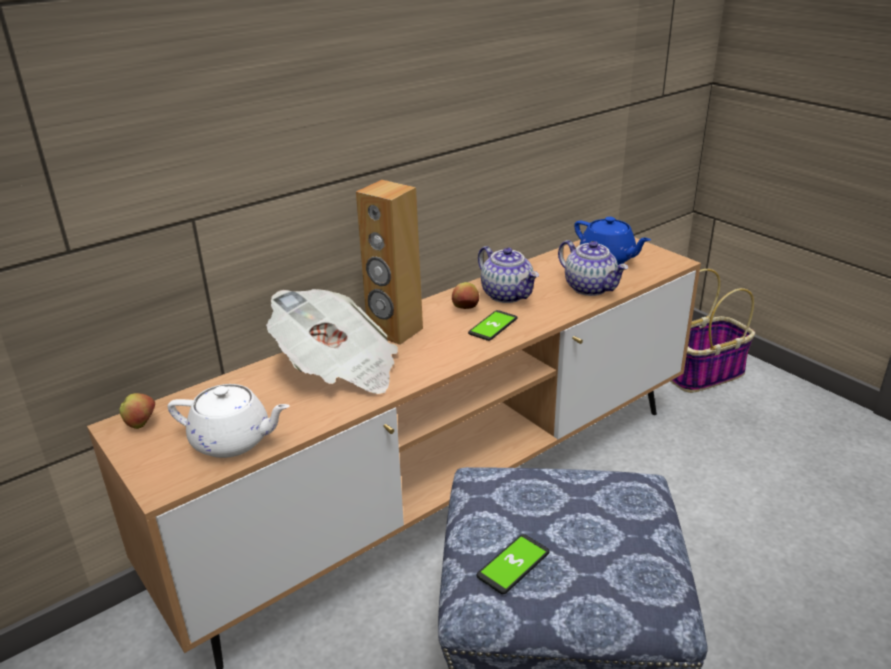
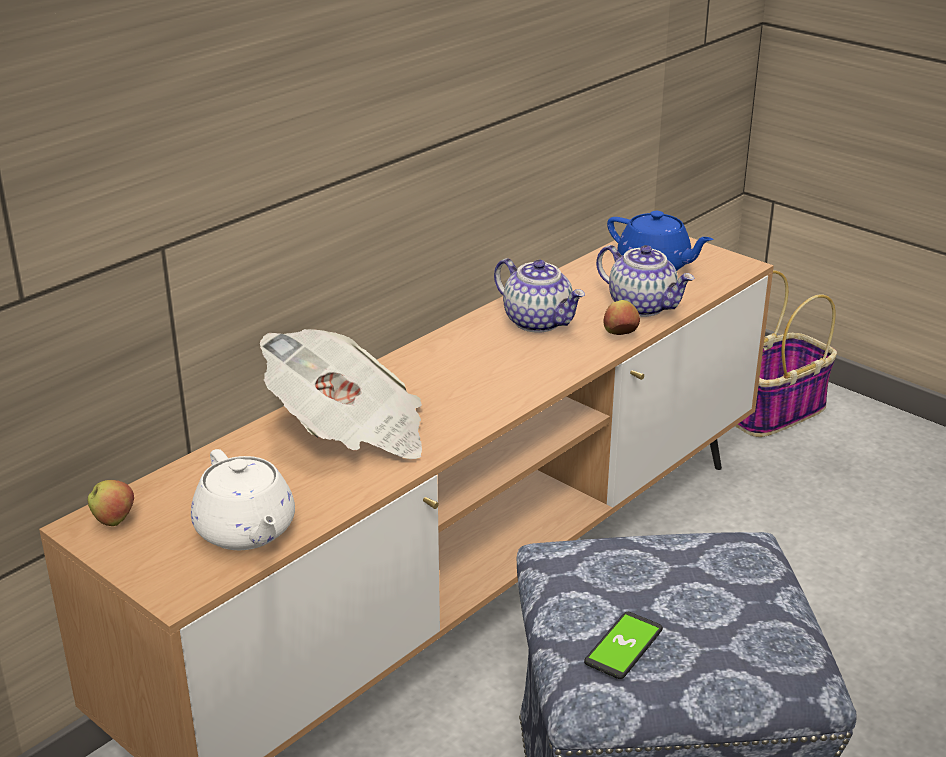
camera: 10 degrees left, 0 degrees up
white teapot [168,384,290,458] -> white teapot turned 60 degrees clockwise [191,449,295,550]
brown speaker [356,180,423,345] -> none
apple [452,282,479,309] -> apple moved to [604,300,640,335]
phone [468,310,517,341] -> none

